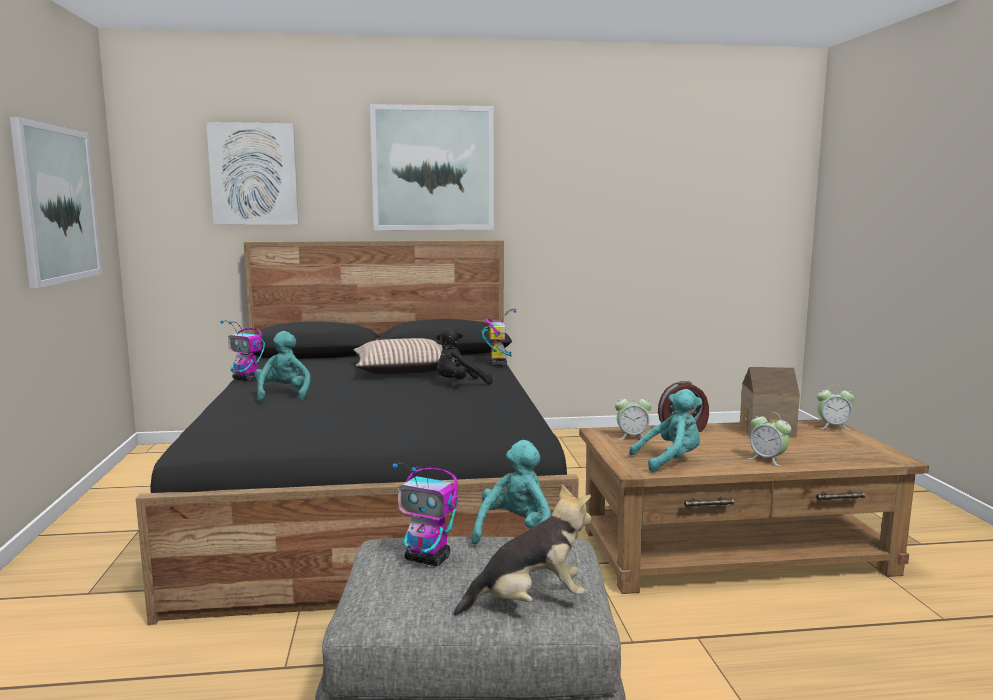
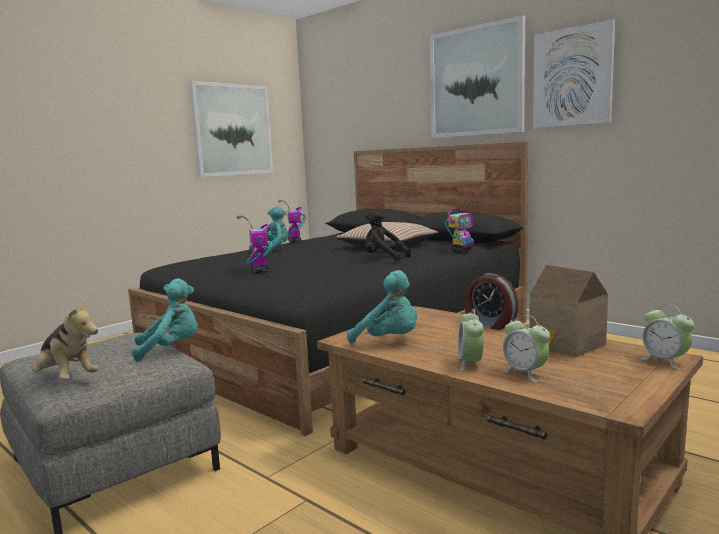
camera: 50 degrees right, 0 degrees up
picture [206,122,299,225] -> picture moved to [533,20,615,128]
toy robot [392,463,458,566] -> toy robot moved to [237,215,275,273]
alarm clock [615,393,652,440] -> alarm clock moved to [503,315,550,382]

